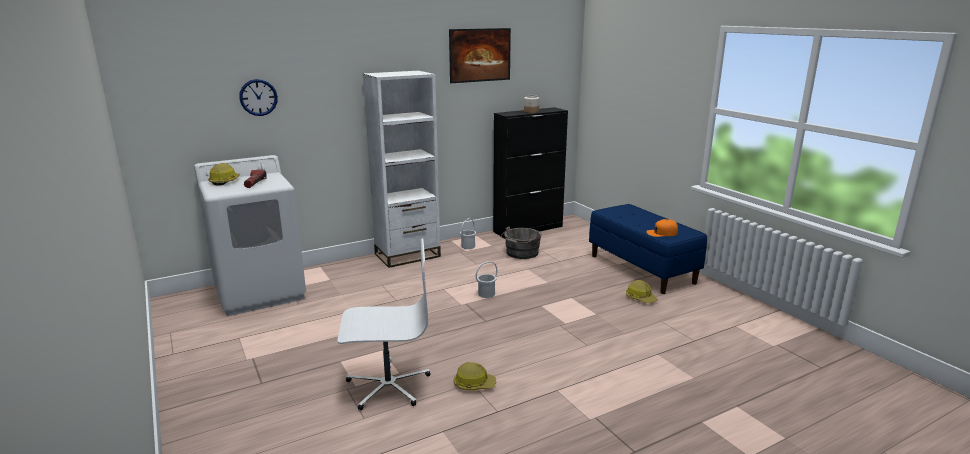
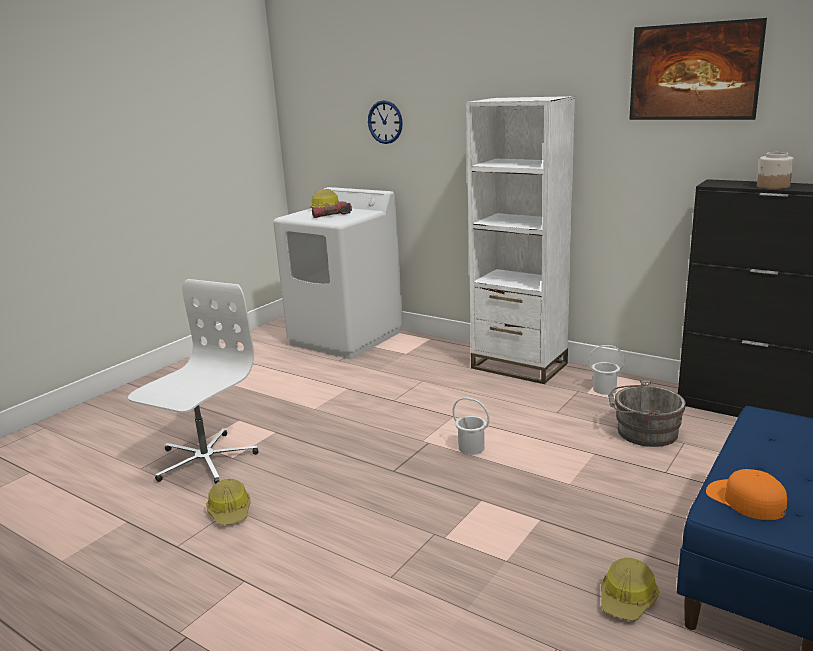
camera: 65 degrees right, 0 degrees up
white office chair [337,238,431,410] -> white office chair turned 120 degrees counterclockwise [128,279,258,484]

